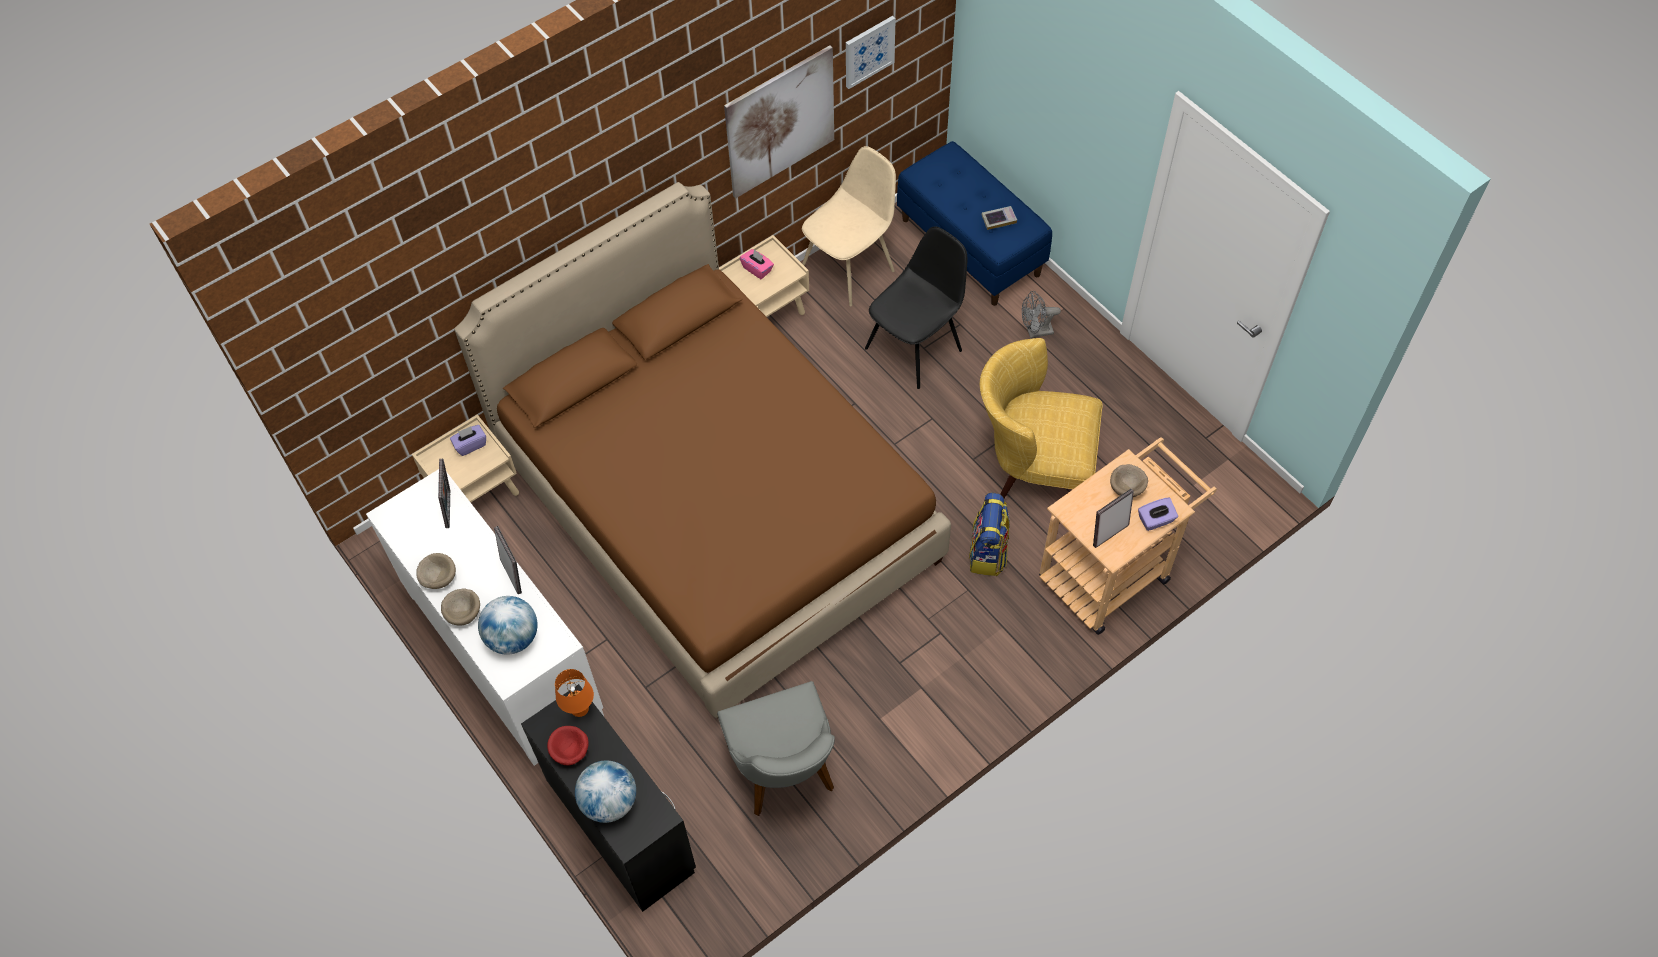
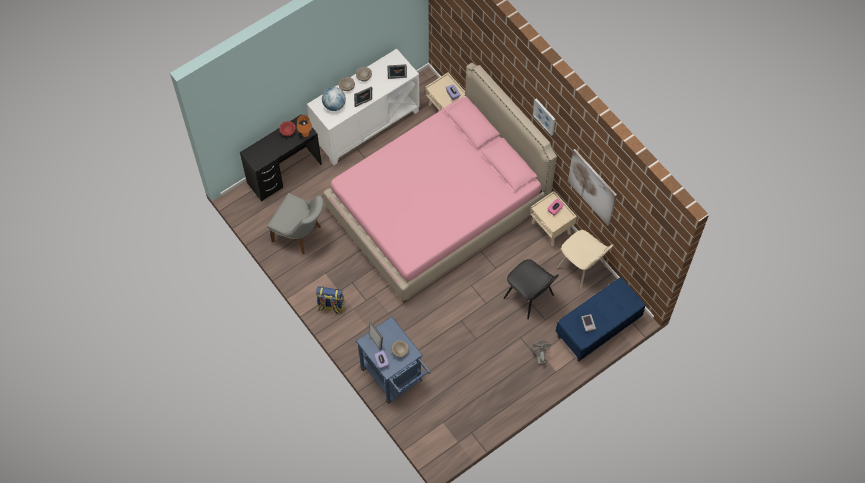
camera: 90 degrees right, 5 degrees up
brown bed [454,182,951,718] -> pink bed [323,63,557,302]
globe [575,760,636,823] -> none
grey chair [717,681,835,816] -> grey chair turned 135 degrees counterclockwise [267,193,323,254]
picture [846,16,896,89] -> picture moved to [533,98,555,136]
backpack [969,493,1010,576] -> backpack moved to [316,286,344,315]
yellow armchair [980,338,1103,498] -> none
beige cart [1039,437,1217,635] -> blue cart [356,317,431,404]

